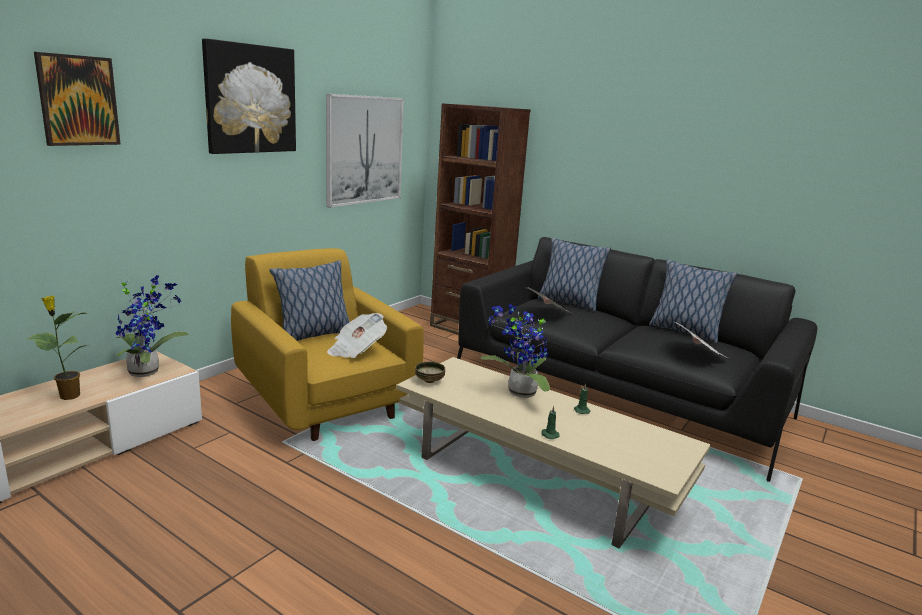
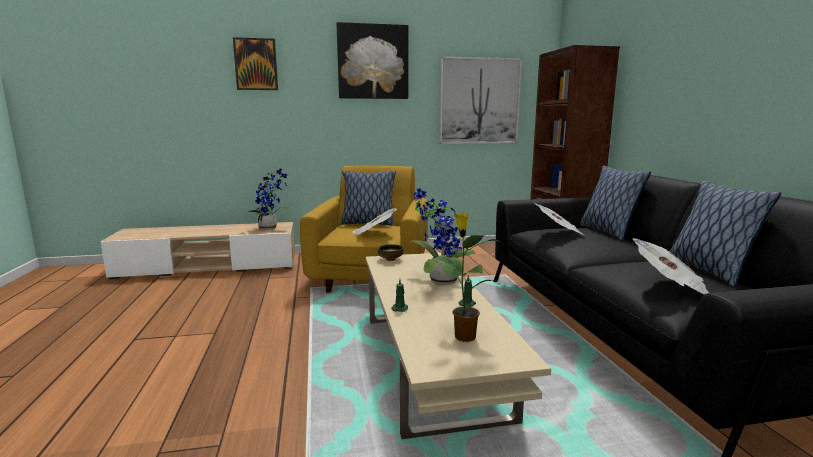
camera: 45 degrees right, 5 degrees down
potted plant [27,296,90,400] -> potted plant moved to [432,213,501,342]

